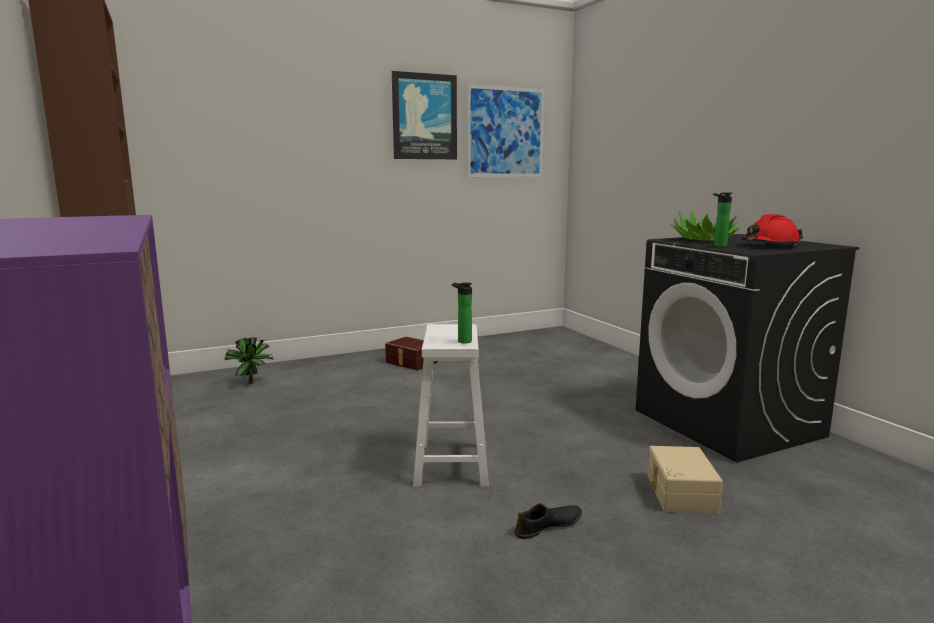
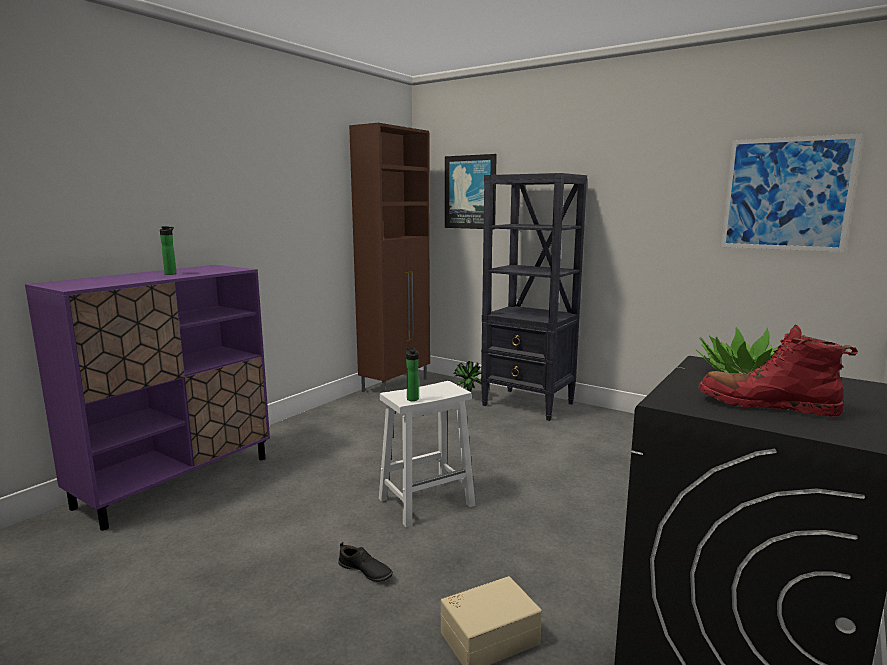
camera: 60 degrees right, 0 degrees up
brown storage box [385,337,438,370] -> none
picture [392,71,457,159] -> picture moved to [445,154,497,229]
bottle [713,192,732,247] -> bottle moved to [160,226,177,275]
red hard hat [740,214,803,246] -> red boot [698,325,858,417]
none -> black bookcase [481,173,587,421]

